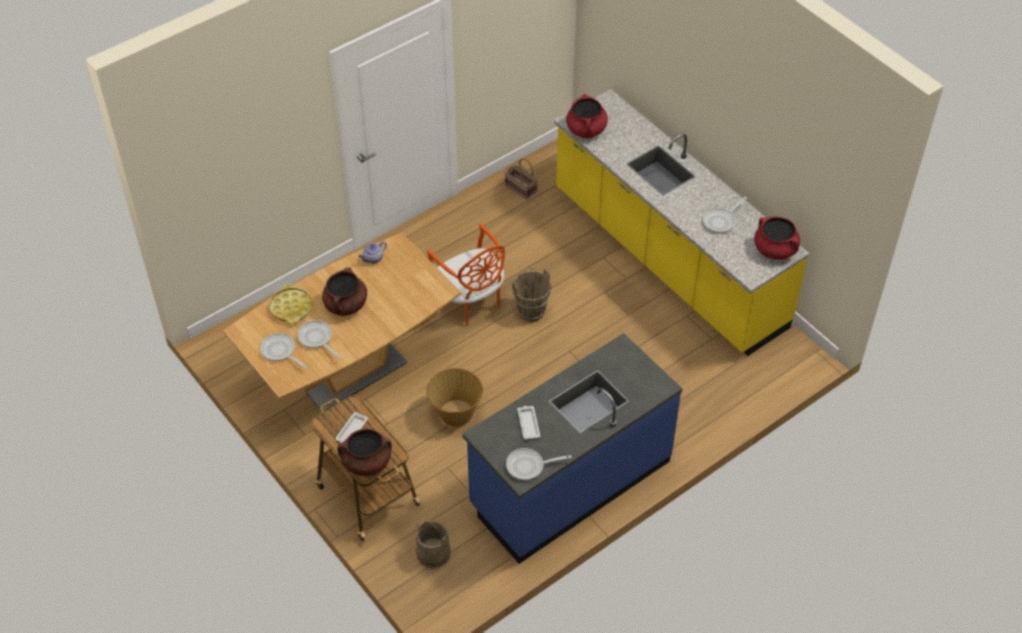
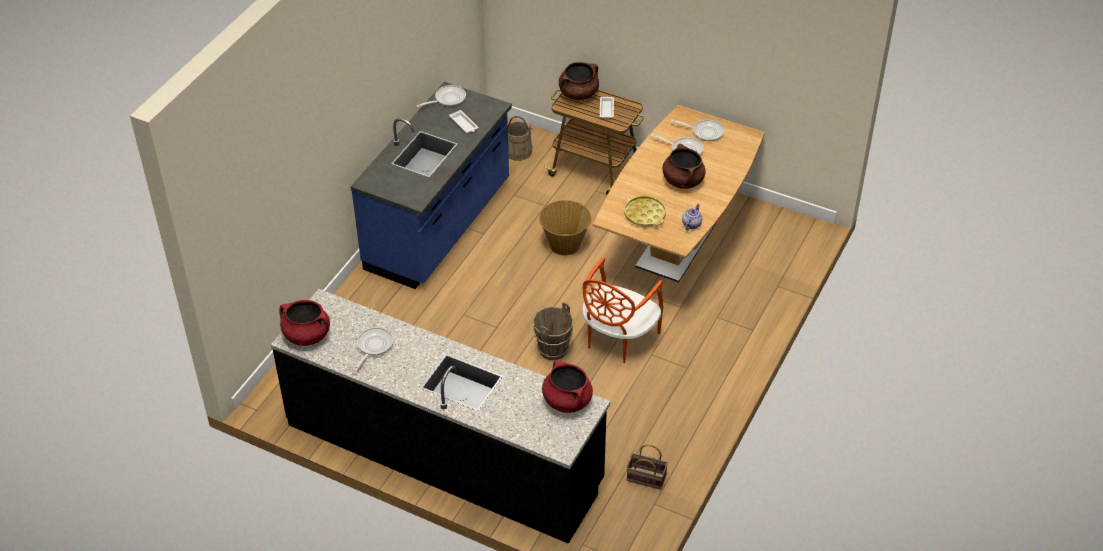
camera: 155 degrees right, 5 degrees down
yellow tray [269,284,313,324] -> yellow tray moved to [624,195,666,226]
orange chair [427,223,505,325] -> orange chair turned 90 degrees counterclockwise [582,257,663,363]
yellow counter [554,89,810,356] -> black counter [271,289,610,544]

